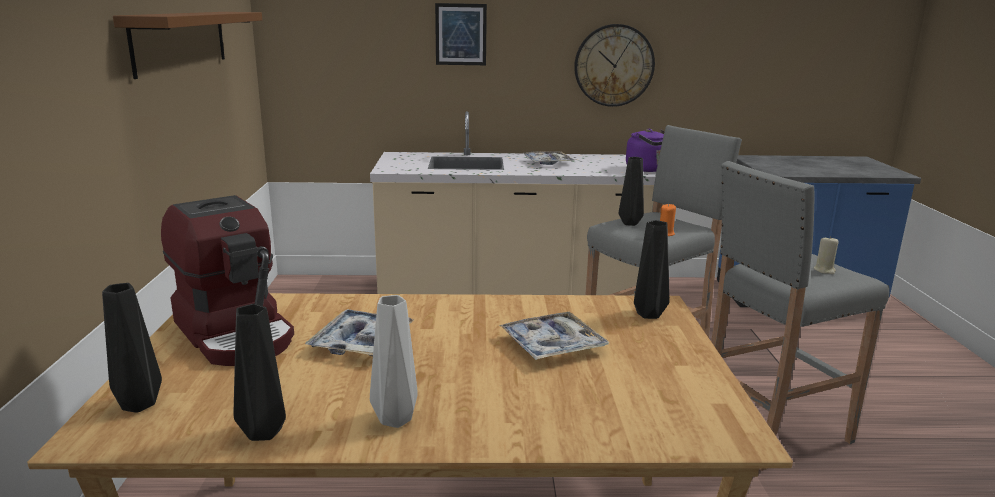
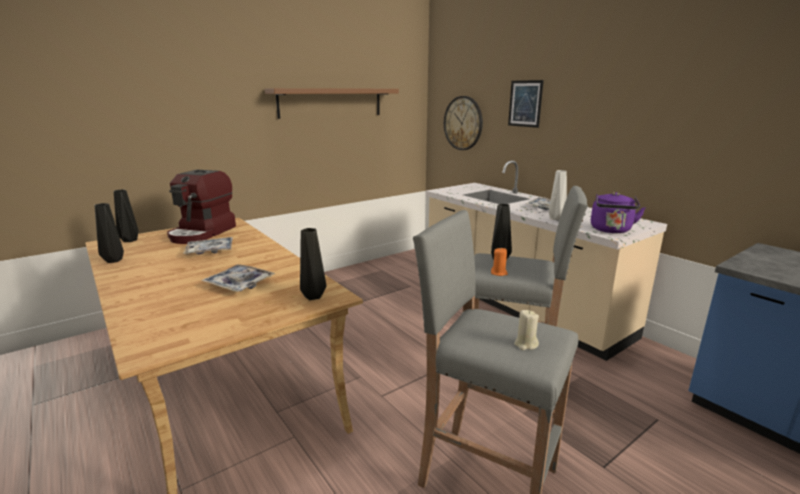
camera: 55 degrees right, 0 degrees up
grey vase [370,295,418,428] -> grey vase moved to [549,170,567,220]
wall clock [574,24,655,107] -> wall clock moved to [444,96,483,150]

